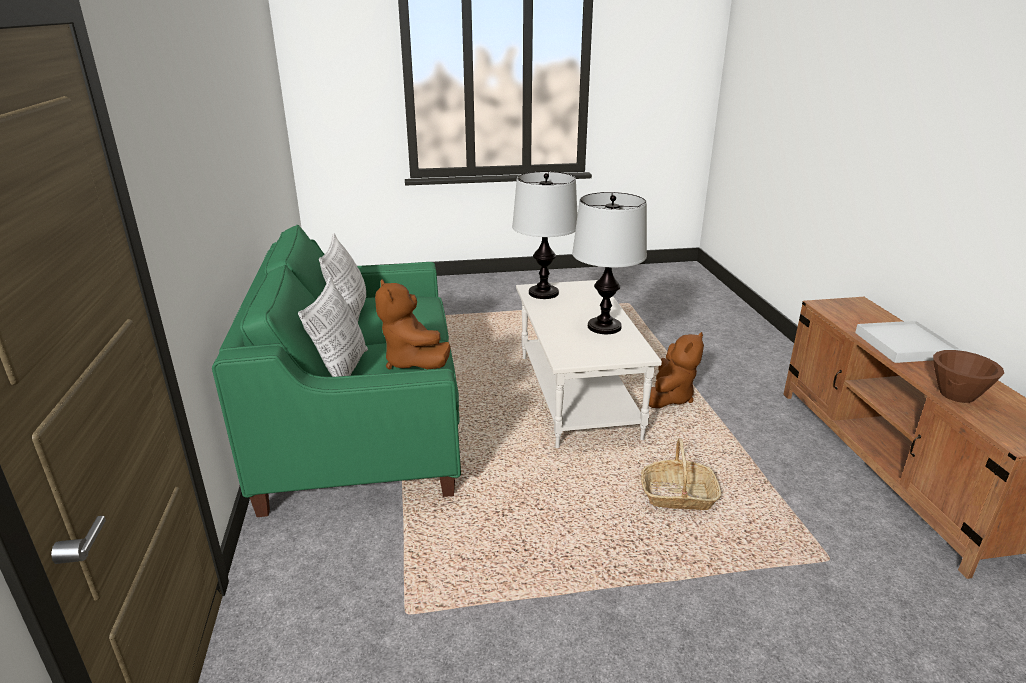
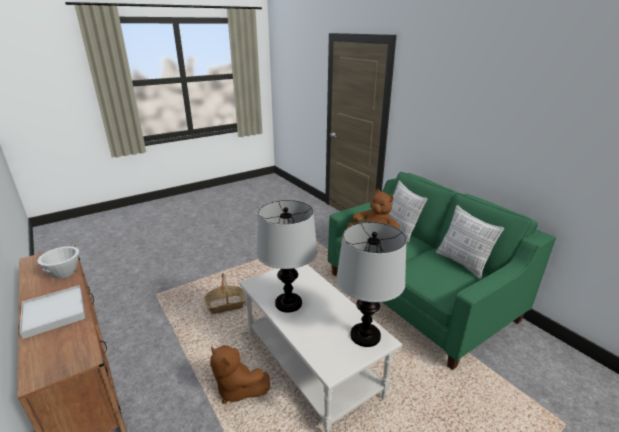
camera: 155 degrees right, 0 degrees up
brown plush toy [649,332,704,408] -> brown plush toy turned 60 degrees counterclockwise [210,345,270,404]
brown bowl [933,350,1004,403] -> white bowl [37,246,79,278]

